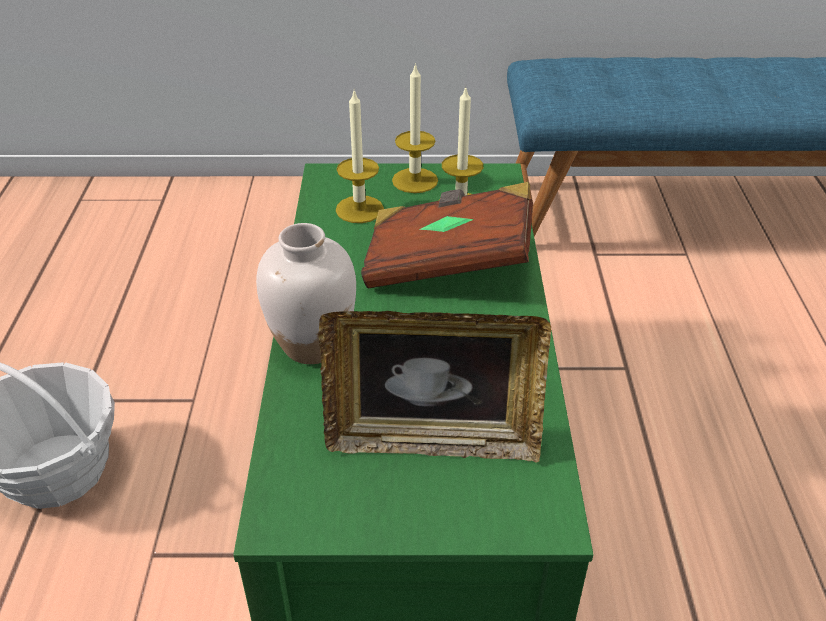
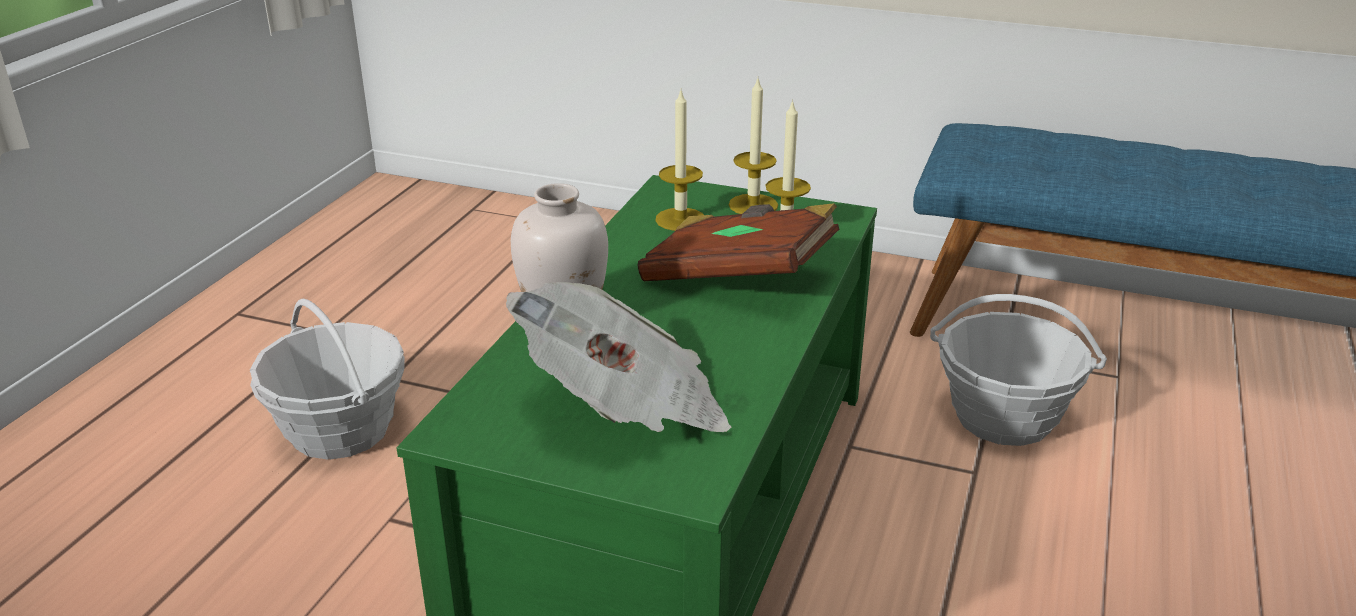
camera: 20 degrees right, 10 degrees down
picture frame [318,311,551,463] -> newspaper [506,282,731,432]
none -> basket [930,294,1107,446]

